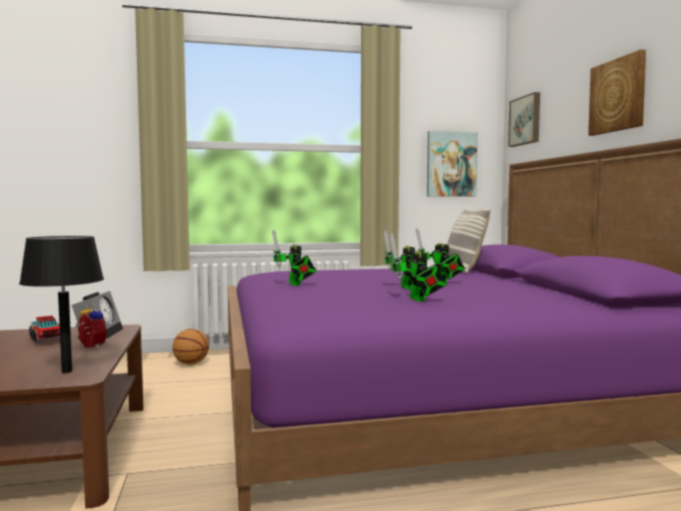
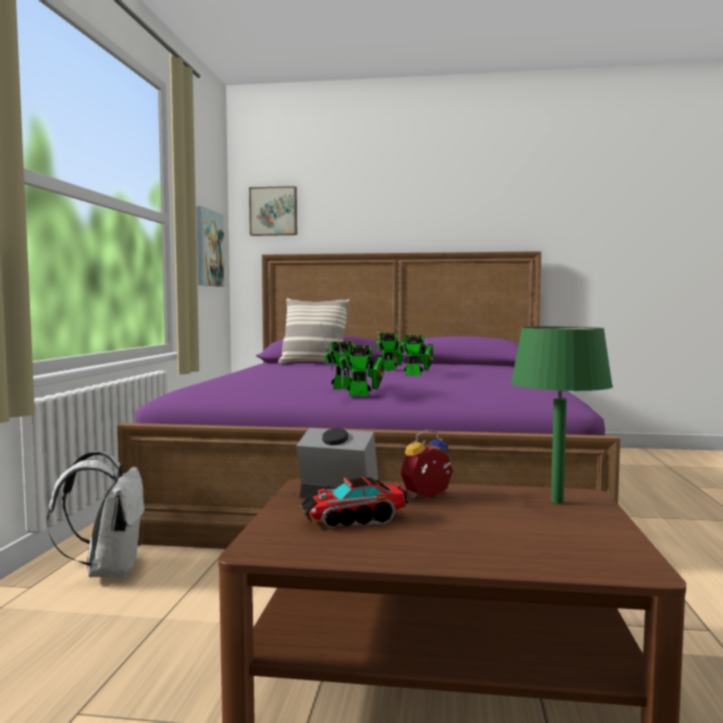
camera: 70 degrees left, 0 degrees up
black table lamp [19,236,104,373] -> green table lamp [511,327,613,504]
basketball [172,329,209,365] -> white backpack [47,451,146,577]
toy robot [390,232,447,301] -> toy robot moved to [335,326,384,396]
picture [588,49,646,136] -> none

